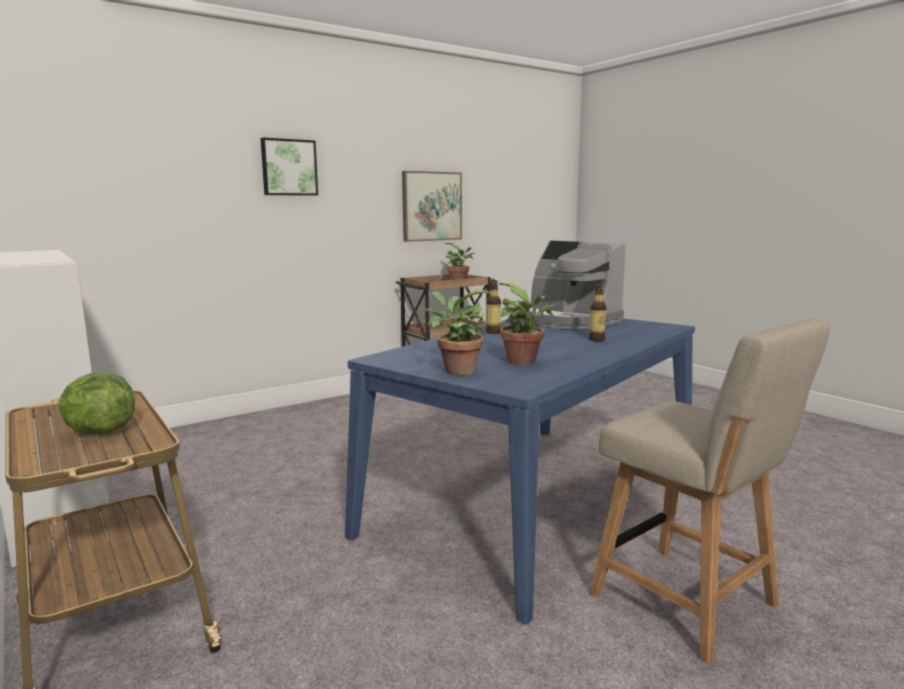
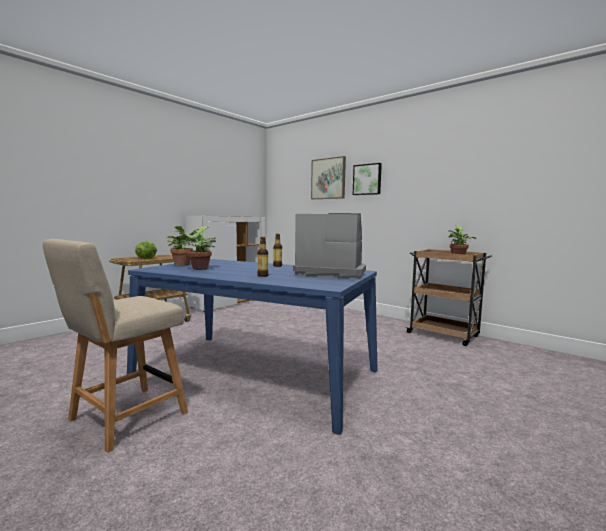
camera: 75 degrees right, 5 degrees down
picture [402,171,462,242] -> picture moved to [311,156,346,199]
coffee machine [526,241,626,329] -> coffee machine turned 75 degrees clockwise [293,213,366,279]

